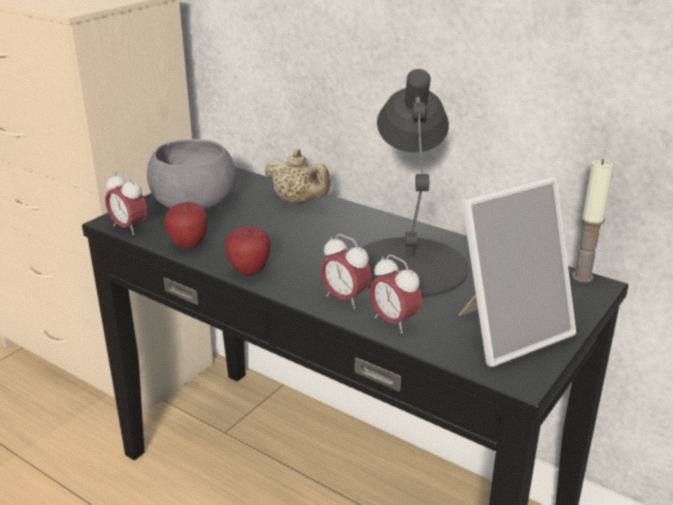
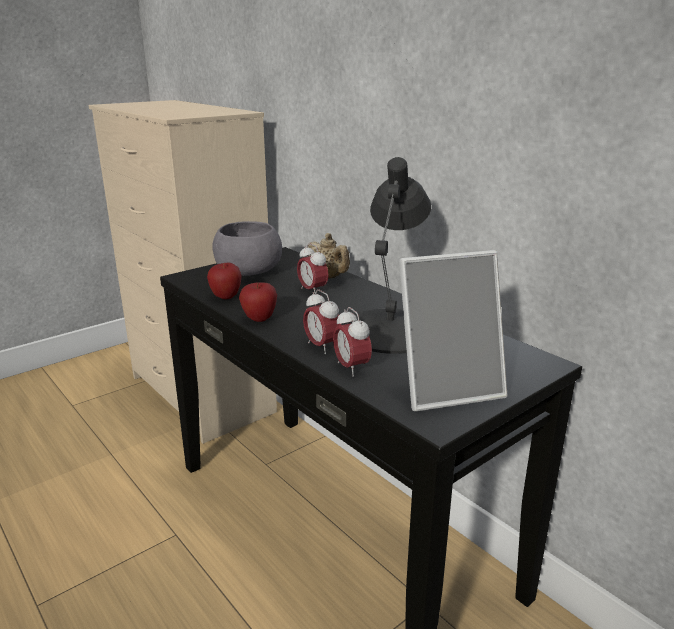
camera: 15 degrees right, 5 degrees down
alarm clock [105,171,147,235] -> alarm clock moved to [297,243,328,293]
candle [572,159,614,282] -> none

